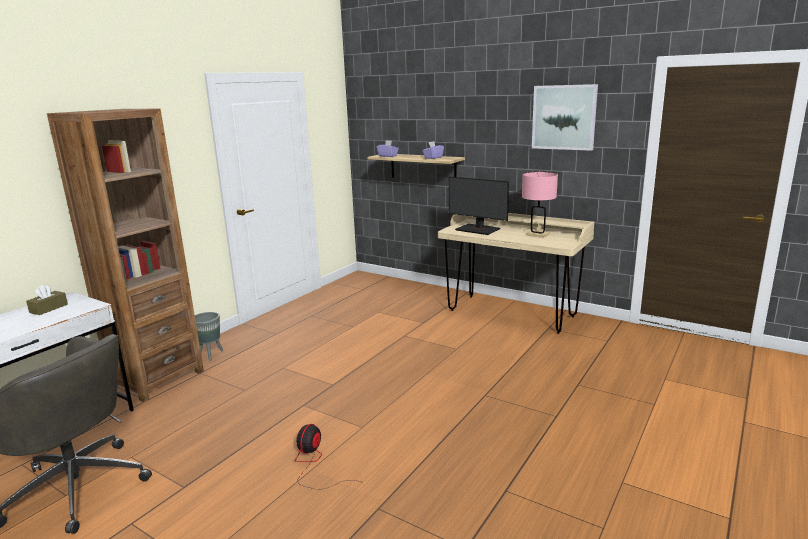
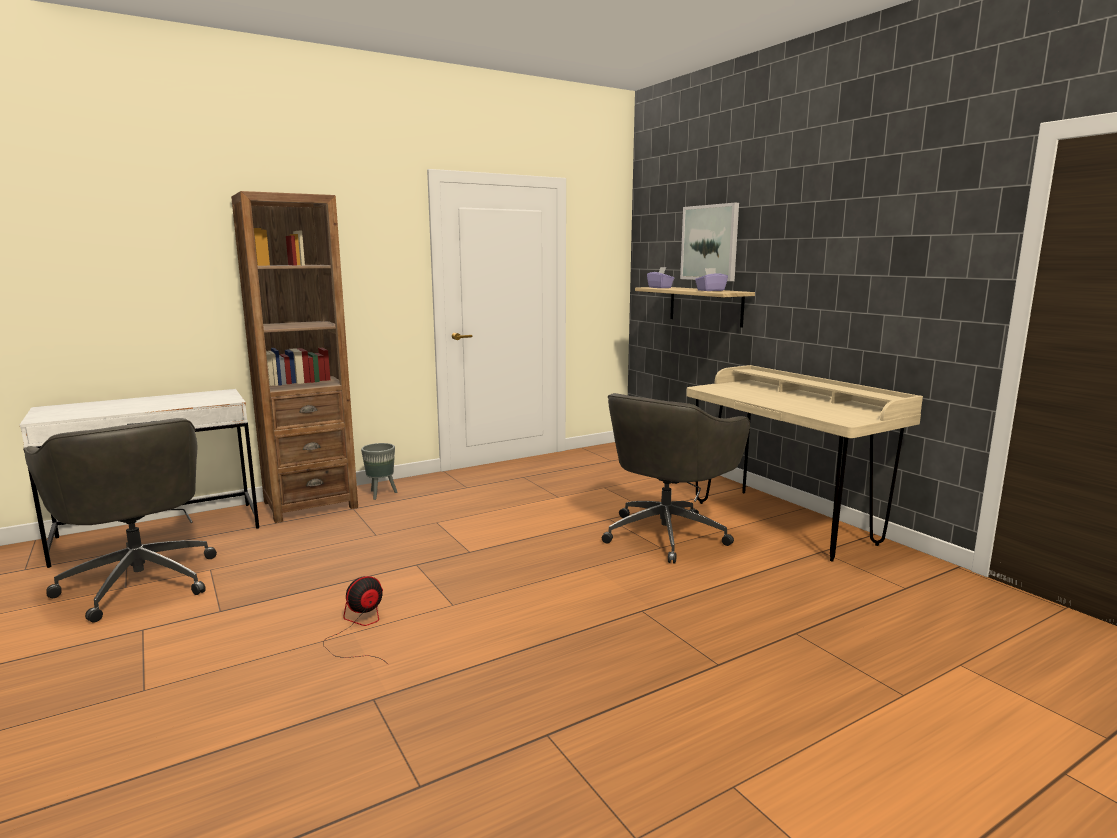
camera: 25 degrees right, 5 degrees down
brown tissue box [26,284,68,315] -> none
monitor [449,177,509,235] -> none
pink table lamp [522,172,558,238] -> none
picture [532,84,598,151] -> picture moved to [680,203,739,281]
none -> grey office chair [602,393,750,564]

